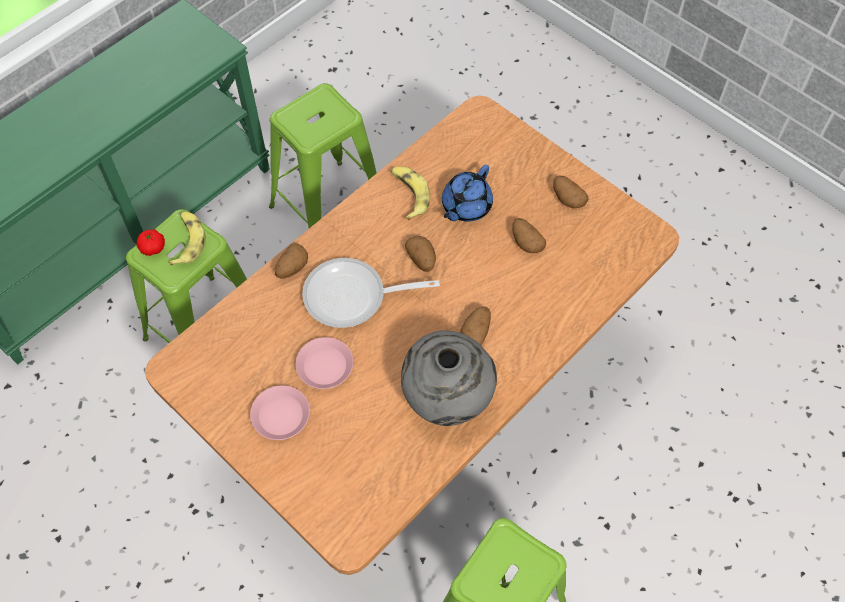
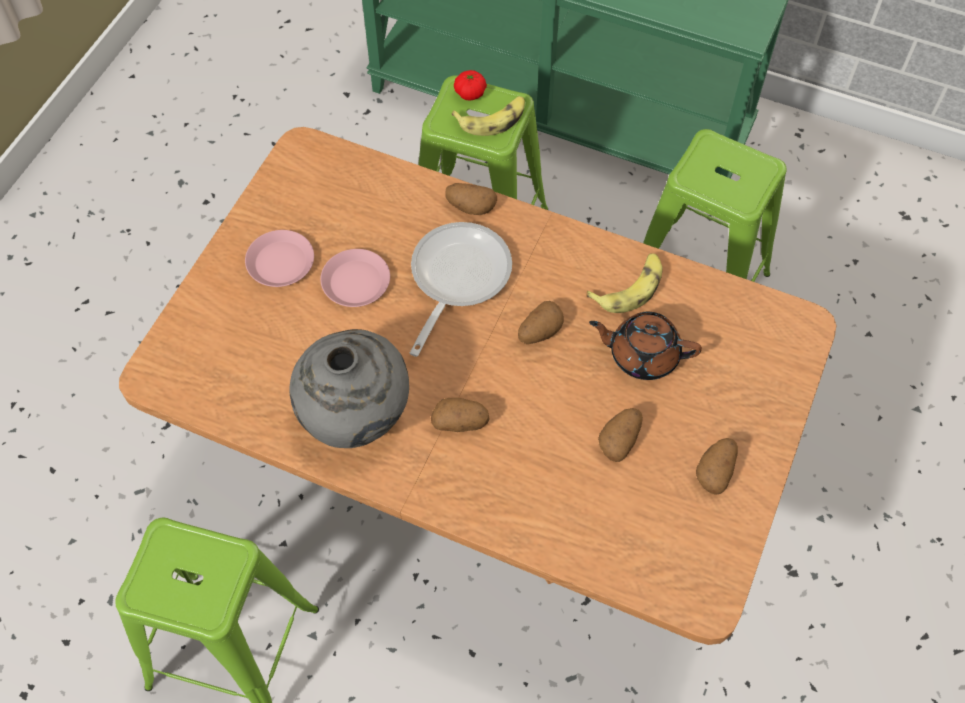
camera: 70 degrees right, 0 degrees up
frying pan [302,258,440,328] -> frying pan turned 45 degrees clockwise [410,222,512,357]
blue teapot [442,165,493,222] -> brown teapot [589,312,702,380]

